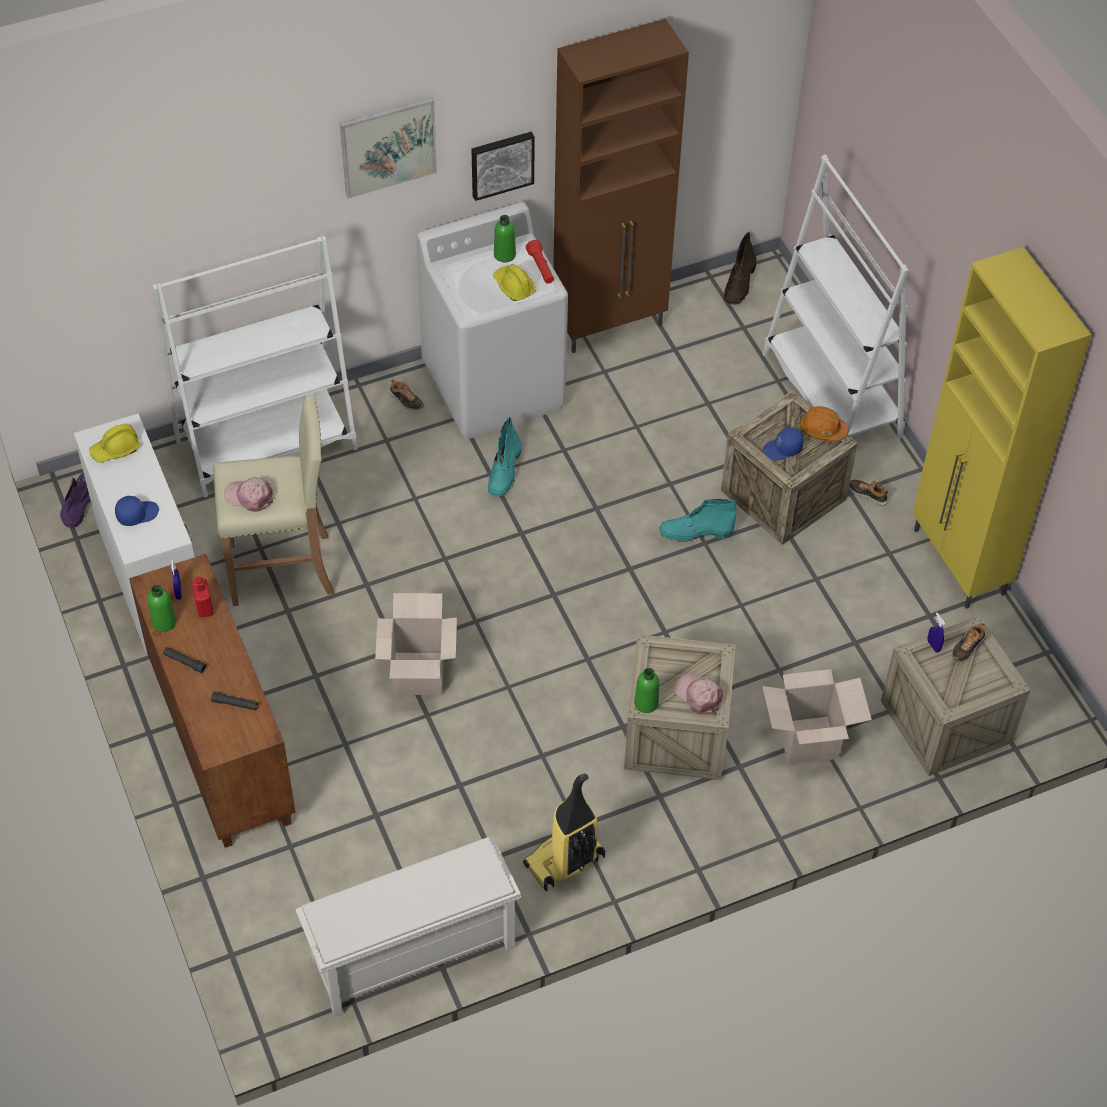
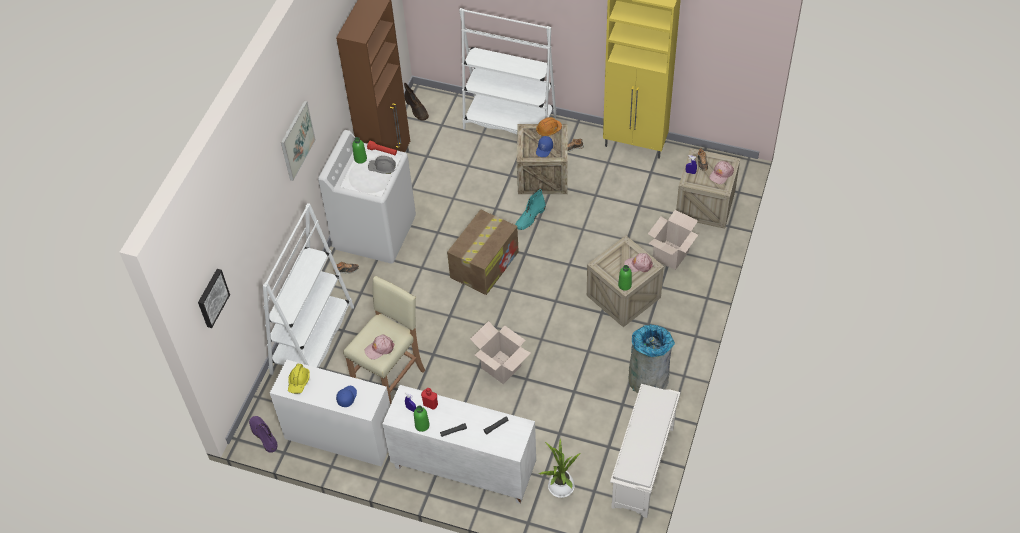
camera: 45 degrees left, 0 degrees up
brown cabinet [129,554,296,848] -> white cabinet [382,385,536,504]
picture [471,132,535,201] -> picture moved to [198,269,230,328]
turquoise boot [488,417,522,497] -> none
yellow hard hat [493,264,536,301] -> grey hard hat [368,156,396,174]
vacuum cleaner [523,774,605,891] -> grey trash can [629,325,675,393]
none -> cardboard box [447,210,519,295]
none -> potted plant [539,439,581,498]
none -> pink cap [709,161,734,184]

